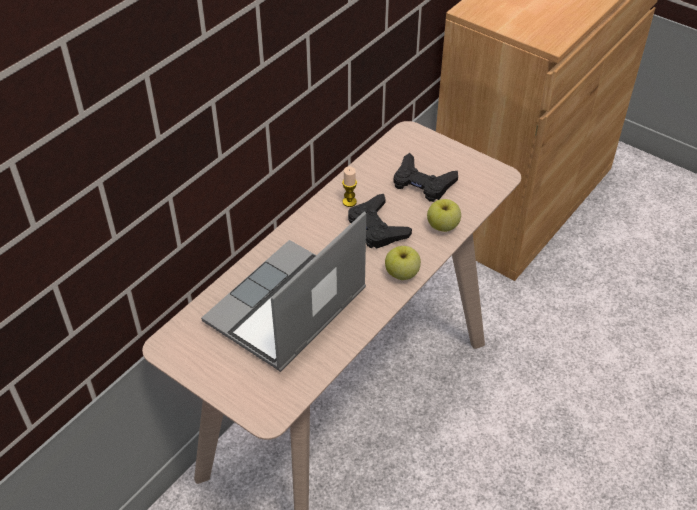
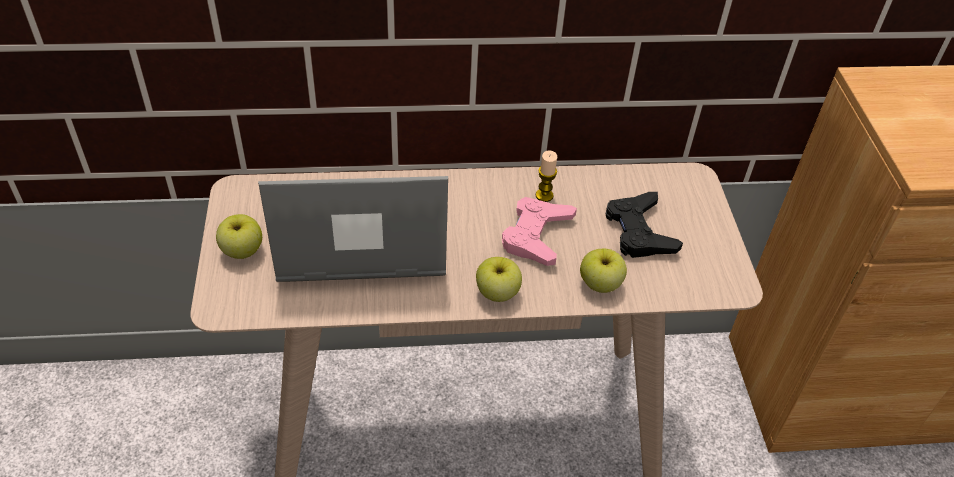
camera: 45 degrees right, 0 degrees up
black game controller [348,194,412,249] -> pink game controller [502,197,577,266]
none -> apple [216,214,262,259]

